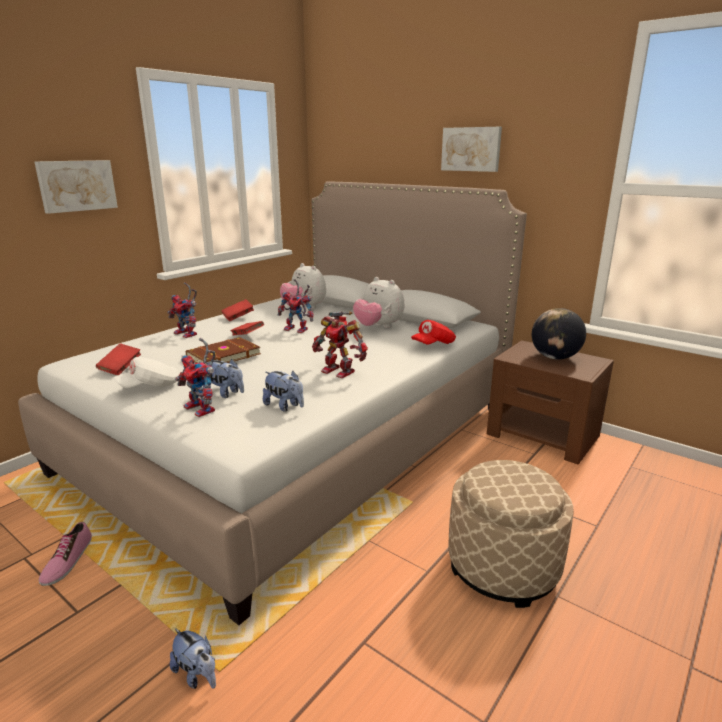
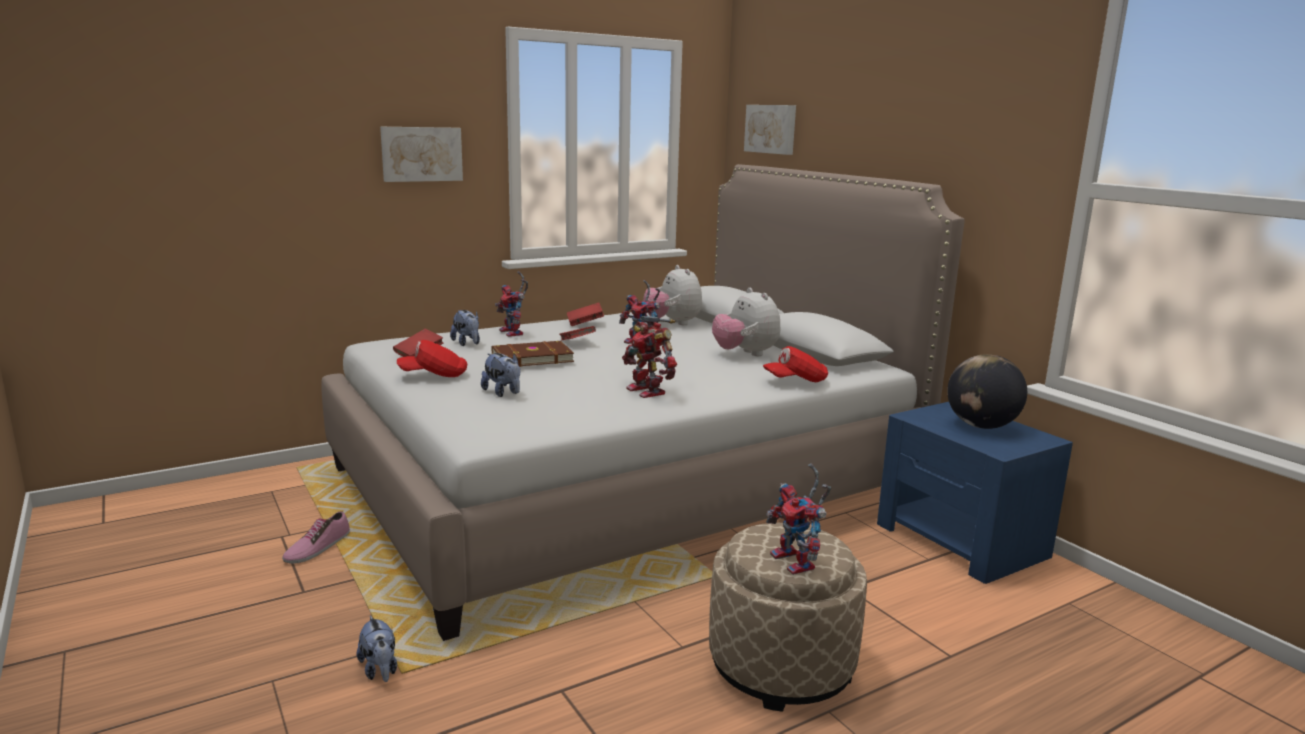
camera: 20 degrees right, 5 degrees down
white cap [114,357,179,388] -> red cap [397,340,467,377]
toy robot [175,338,216,417] -> toy robot moved to [766,464,831,575]
plush toy [263,371,304,412] -> plush toy moved to [450,310,480,346]
picture [441,127,502,172] -> picture moved to [744,105,796,155]
brown nightstand [487,340,614,464] -> blue nightstand [877,402,1073,584]

